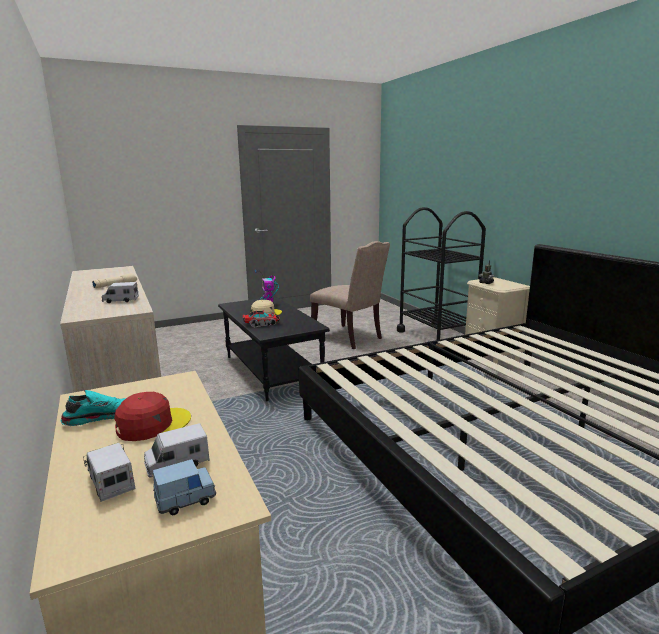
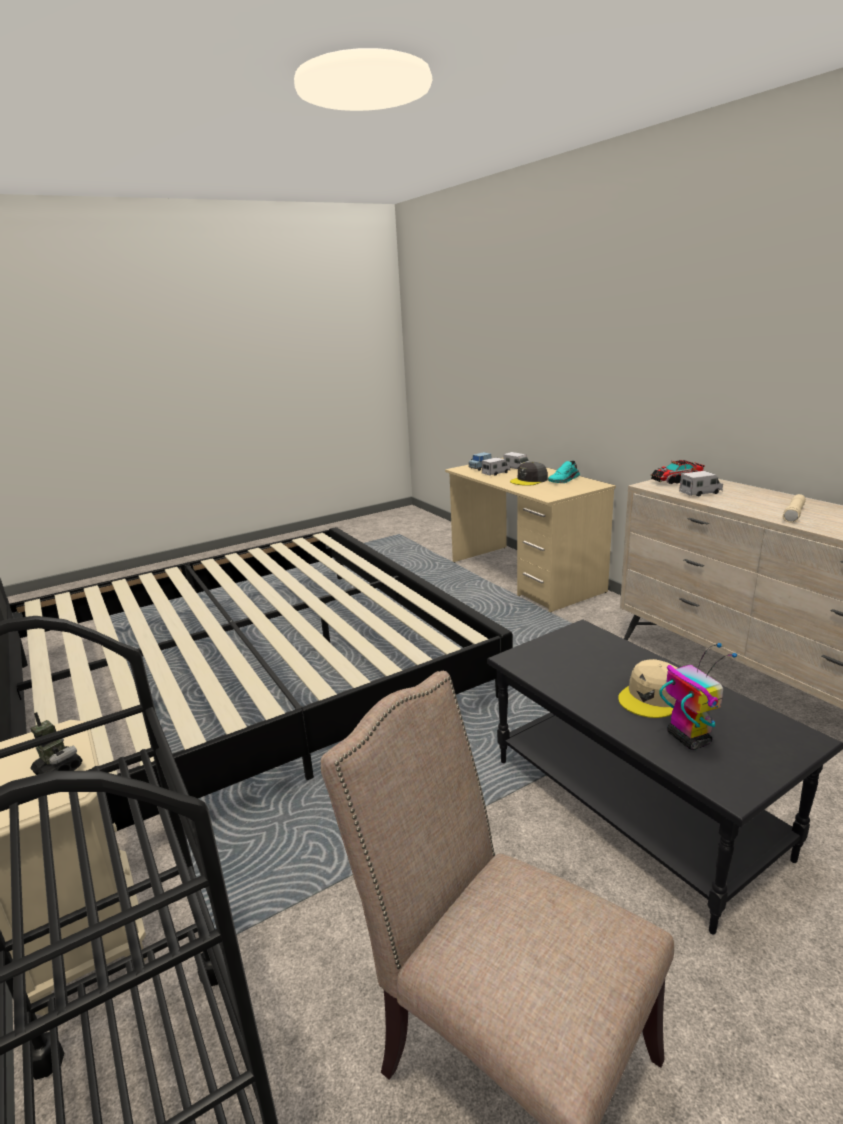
camera: 175 degrees right, 5 degrees up
red cap [114,392,191,441] -> grey cap [510,462,548,486]
toy truck [243,310,280,327] -> toy truck moved to [651,460,706,484]

